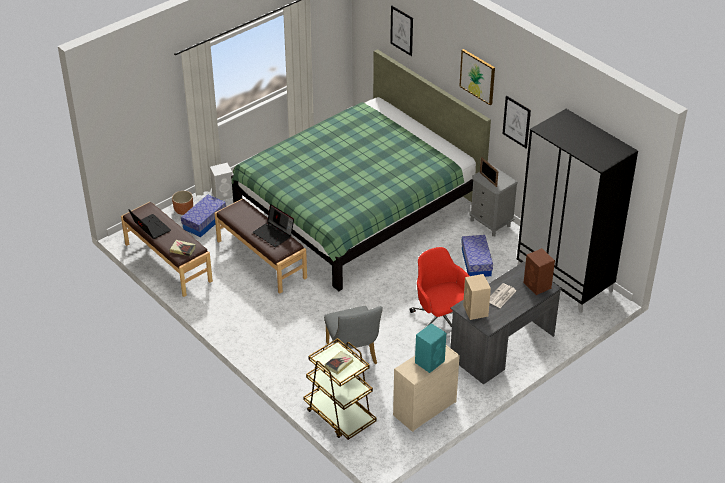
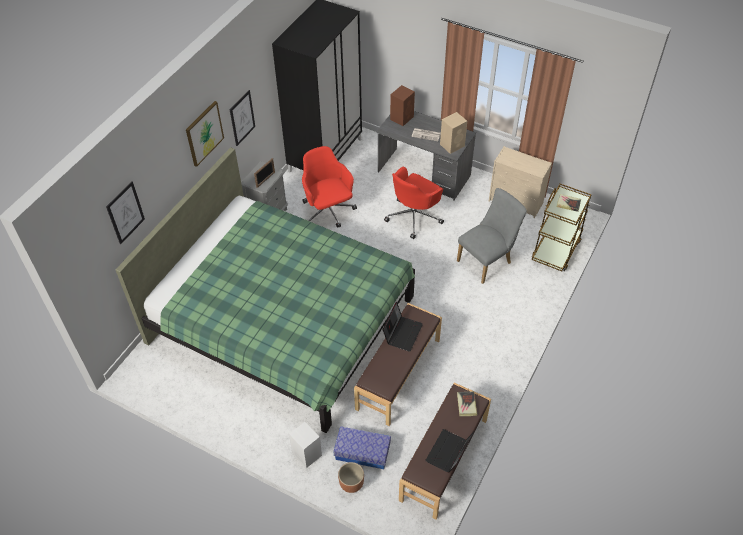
camera: 110 degrees left, 10 degrees up
turquoise speaker [415,323,446,373] -> none
storage box [461,235,493,277] -> red office chair [302,146,357,228]

